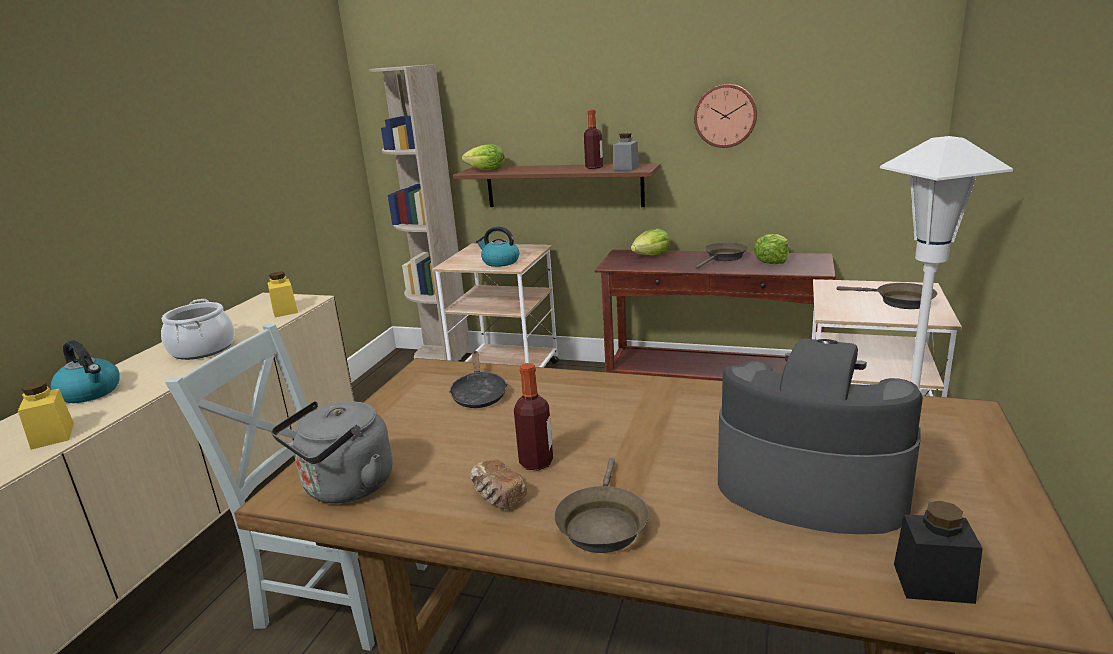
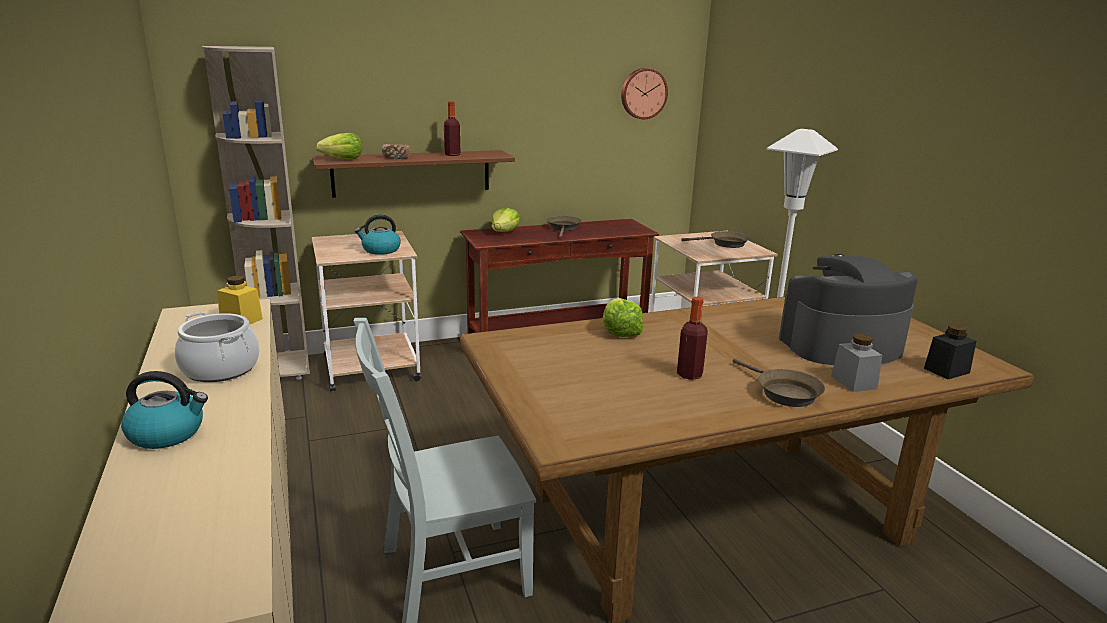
camera: 40 degrees left, 0 degrees up
yellow jar [18,381,74,450] -> none
grey kettle [271,401,393,503] -> none
black frying pan [449,351,507,408] -> none
bread [470,459,527,510] -> bread moved to [382,144,411,159]
grey jar [613,133,639,171] -> grey jar moved to [831,334,883,392]
wall clock [694,84,757,148] -> wall clock moved to [621,68,668,119]
lettuce [753,234,789,264] -> lettuce moved to [603,298,644,337]

